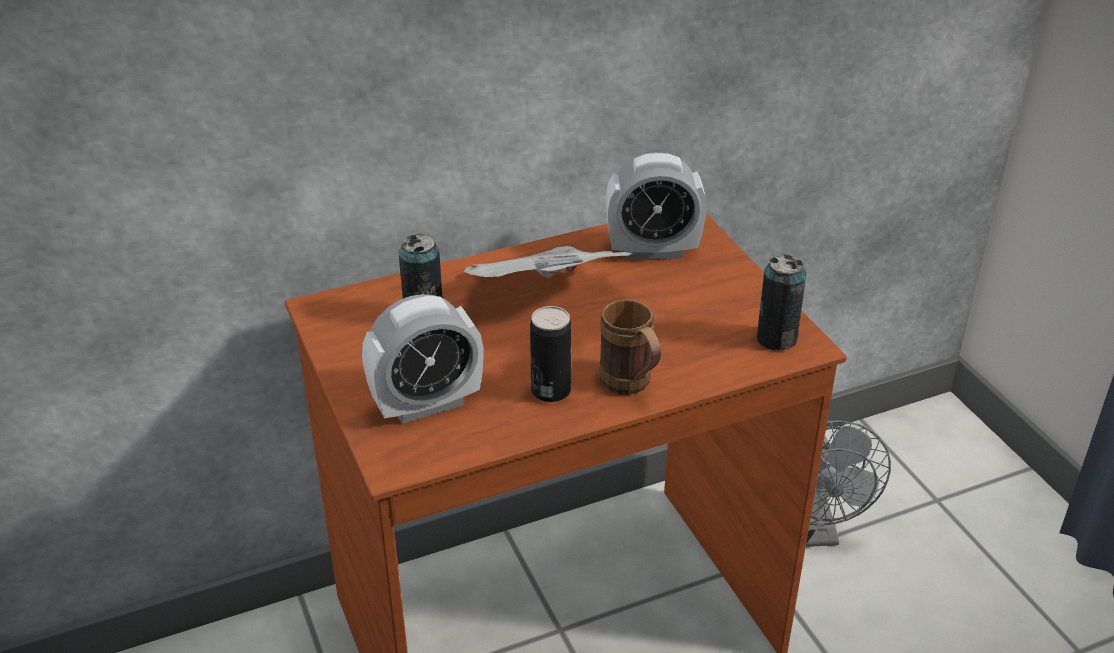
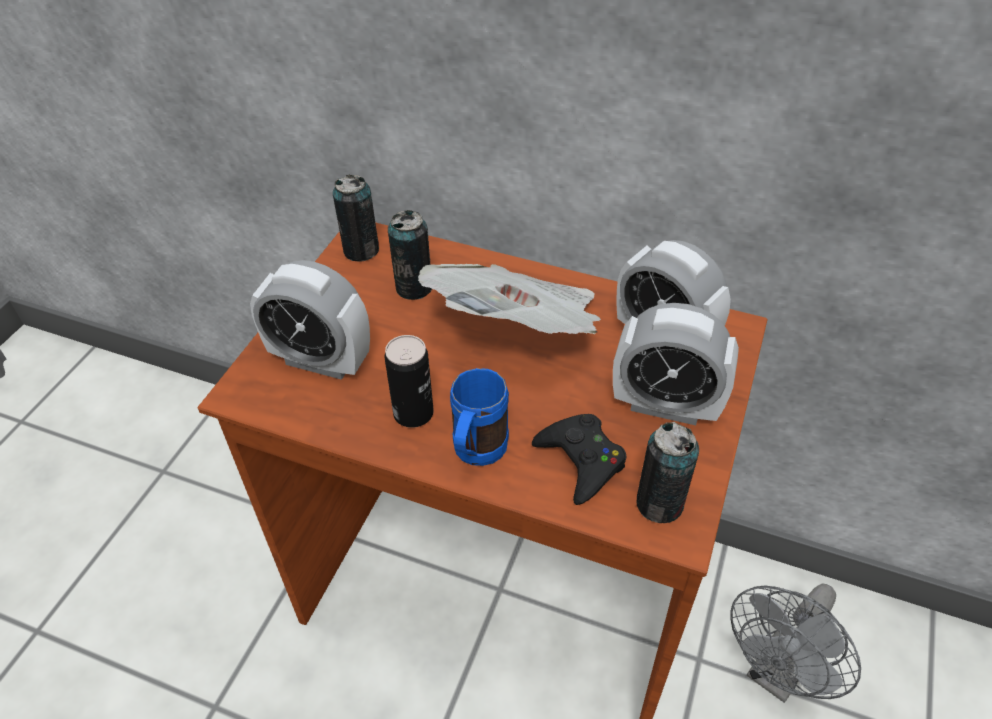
camera: 45 degrees right, 10 degrees up
brown mug [599,299,661,395] -> blue mug [450,368,509,466]
none -> can [333,175,379,261]
none -> black game controller [532,414,626,505]
none -> alarm clock [613,303,739,425]

